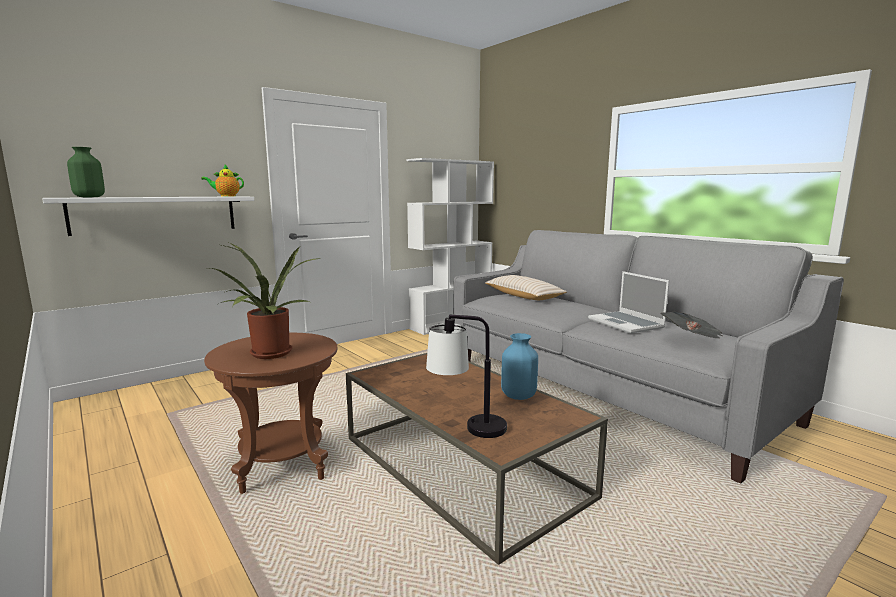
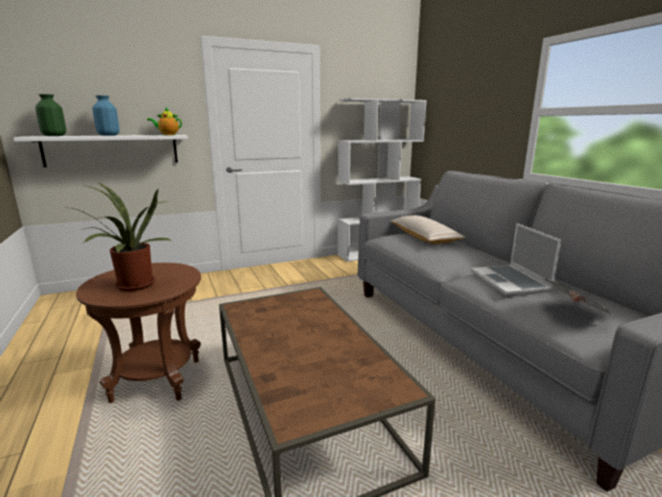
camera: 15 degrees right, 5 degrees up
table lamp [426,315,507,438] -> none
blue vase [501,333,538,400] -> blue vase moved to [92,95,120,136]

